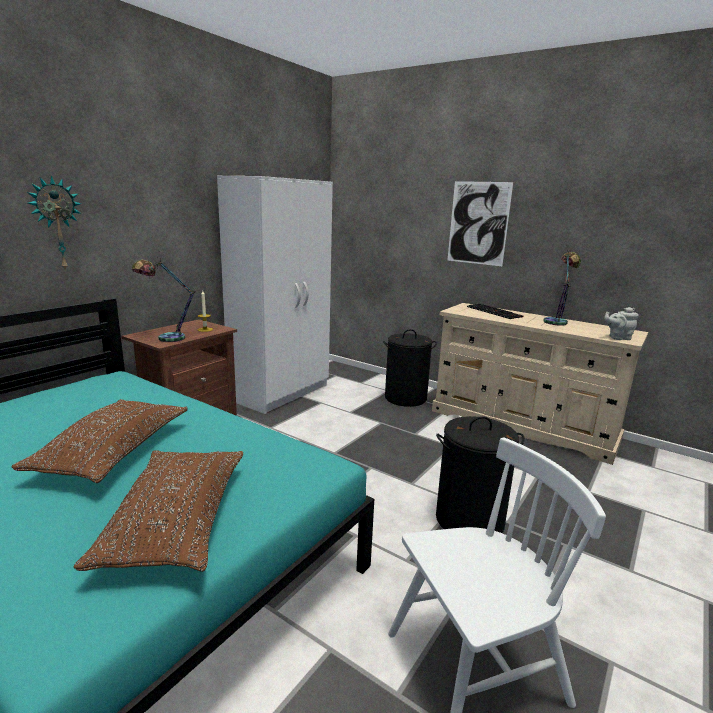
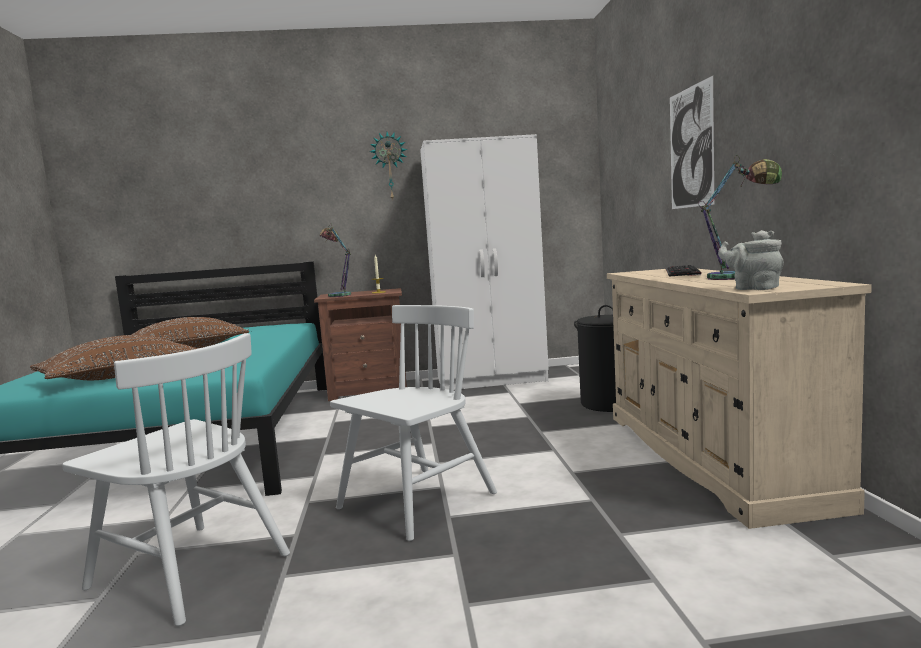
camera: 50 degrees right, 10 degrees down
wall clock [27,176,81,271] -> wall clock moved to [370,132,407,201]
black laundry basket [436,416,525,533] -> white chair [330,305,497,541]

